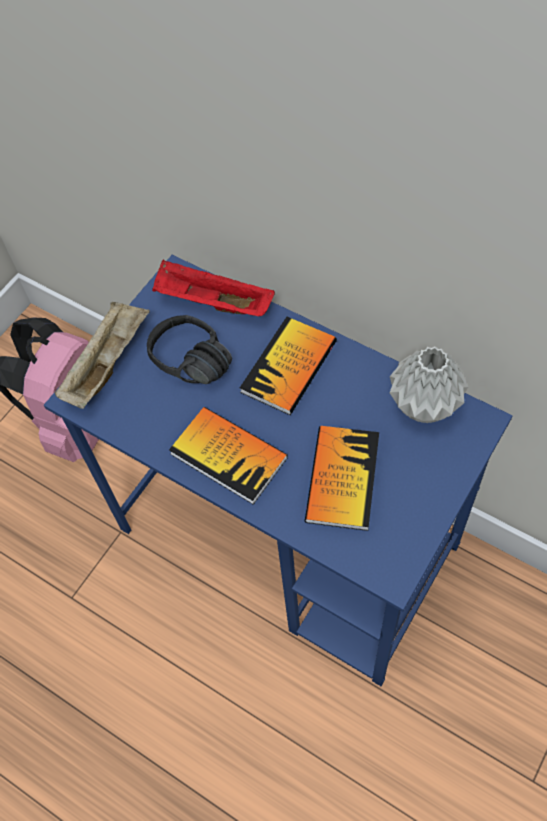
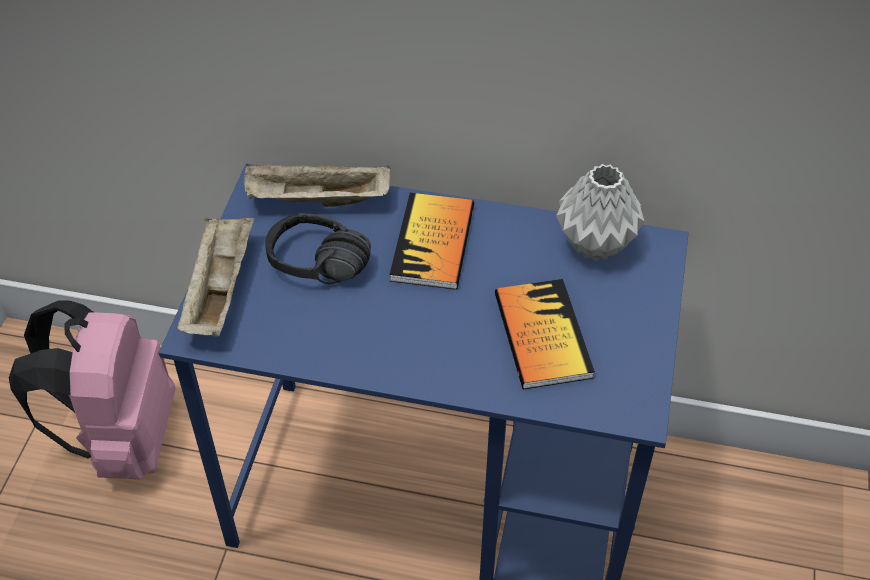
camera: 25 degrees left, 10 degrees down
red tray [152,260,275,316] -> beige tray [244,164,391,207]
book [169,407,288,505] -> none

